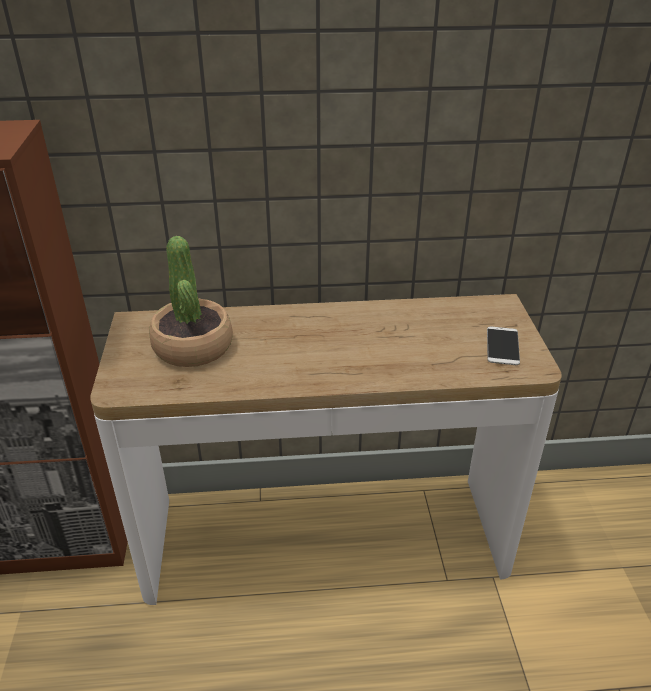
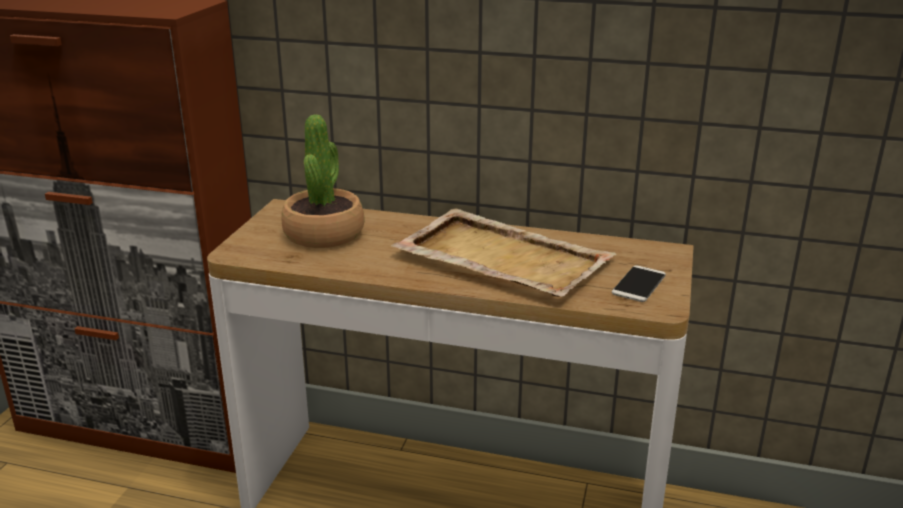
camera: 20 degrees right, 10 degrees down
none -> beige tray [391,208,616,297]

